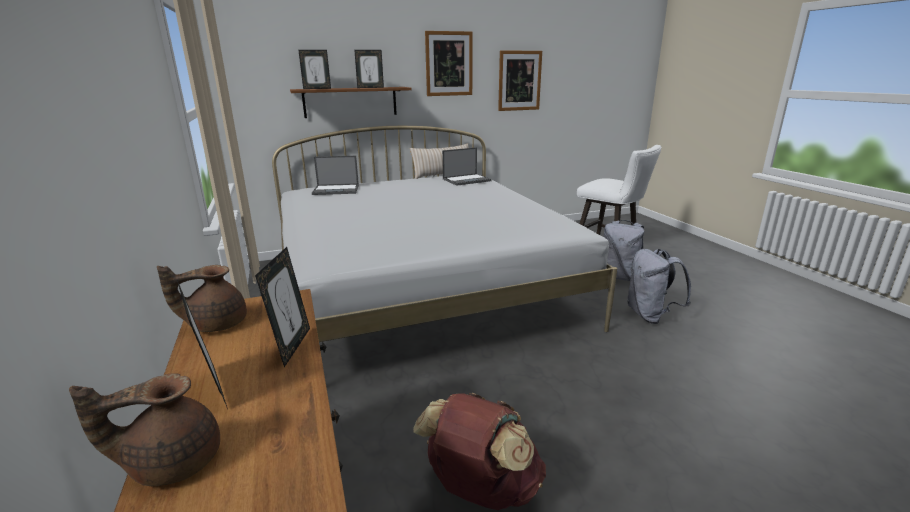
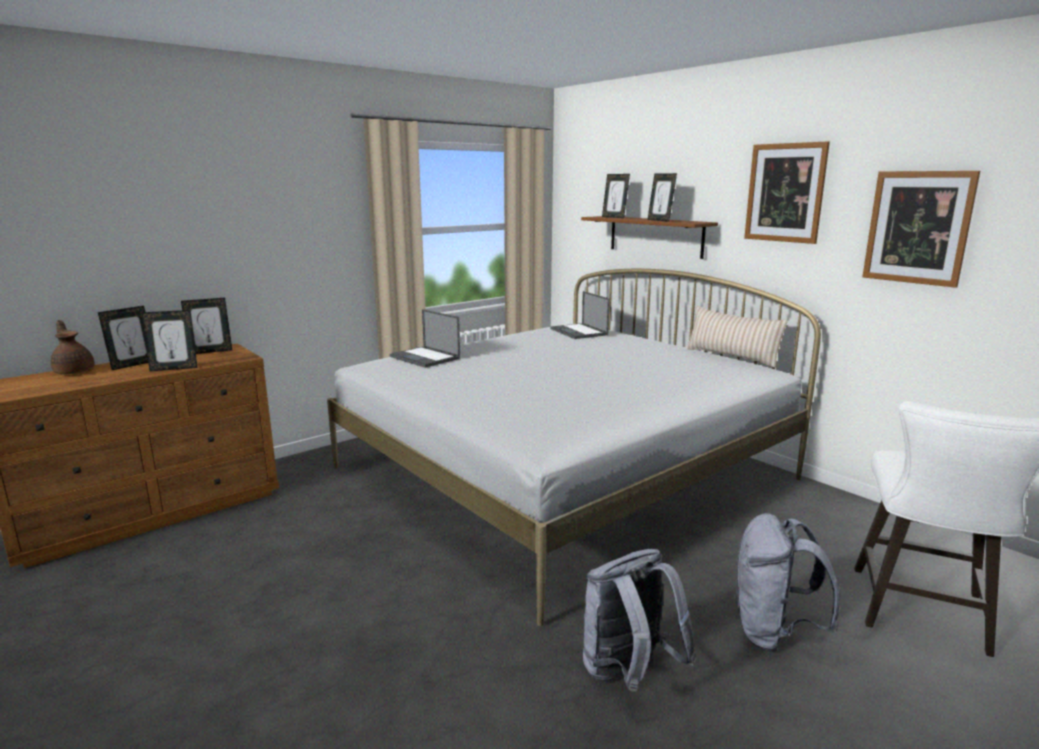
camera: 70 degrees right, 5 degrees down
brown teapot [157,265,247,332] -> picture frame [181,298,232,354]
brown backpack [413,393,546,510] -> none
laptop [442,147,492,186] -> laptop moved to [389,309,460,368]

